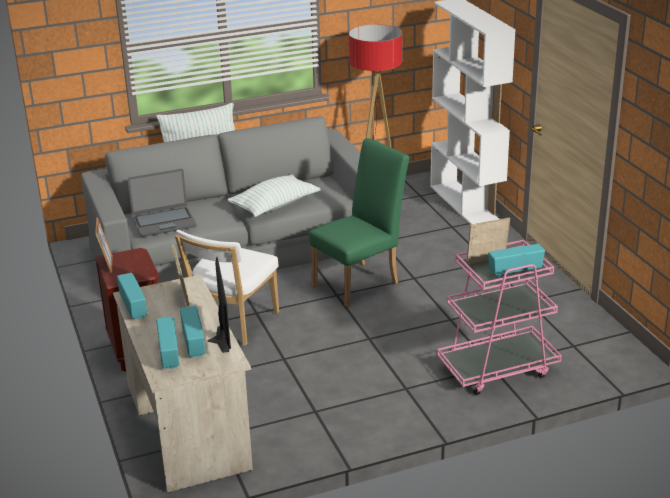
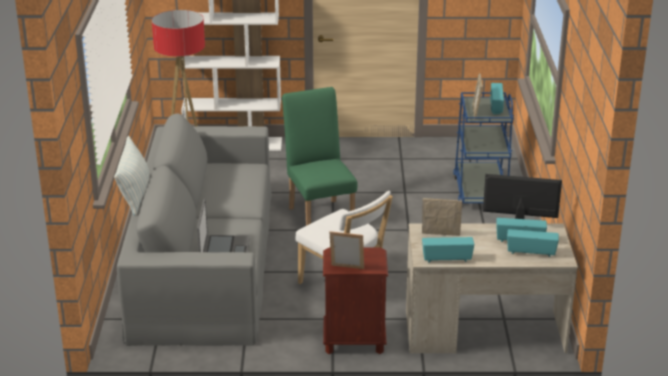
camera: 70 degrees left, 0 degrees up
pillow [227,174,320,217] -> none
pink cart [437,240,562,395] -> blue cart [453,92,514,203]

